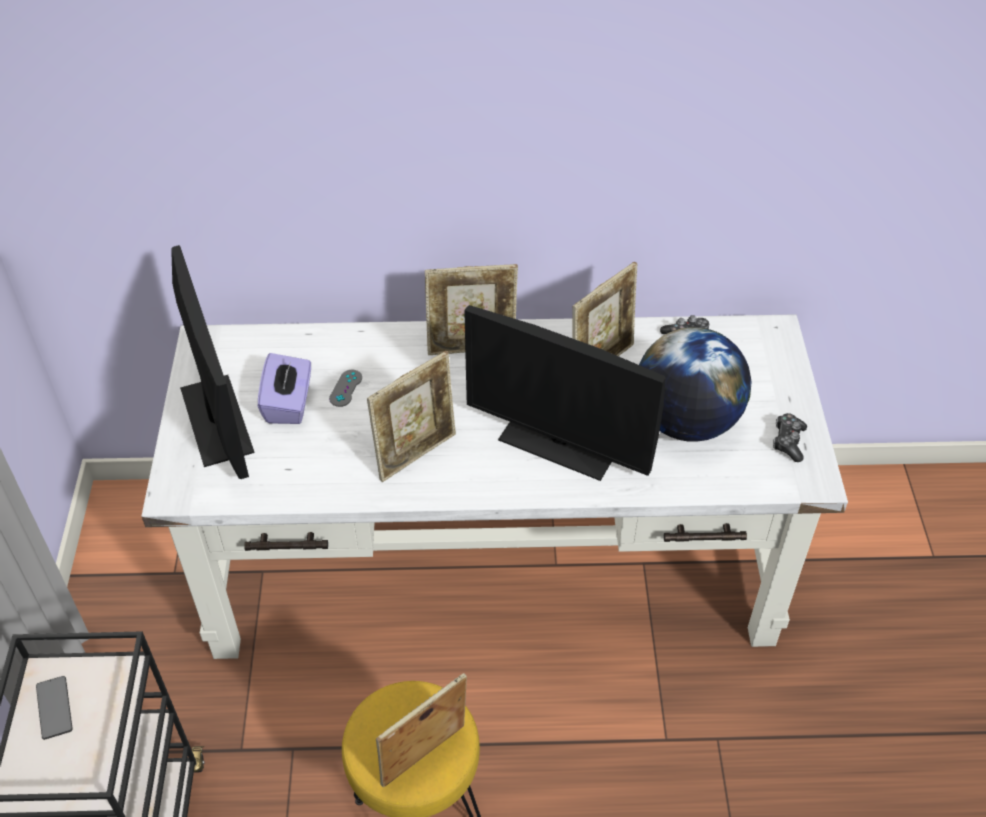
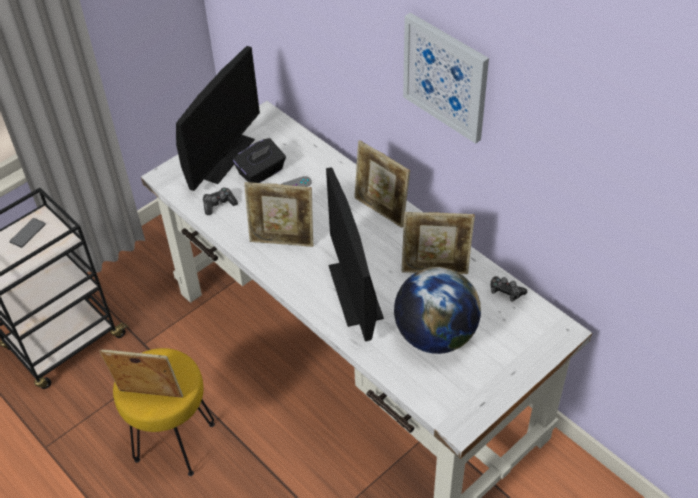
camera: 50 degrees right, 0 degrees up
purple tissue box [258,353,311,424] -> black tissue box [233,138,286,183]
game controller [773,413,807,462] -> game controller moved to [203,188,238,215]
none -> picture [403,13,489,144]

